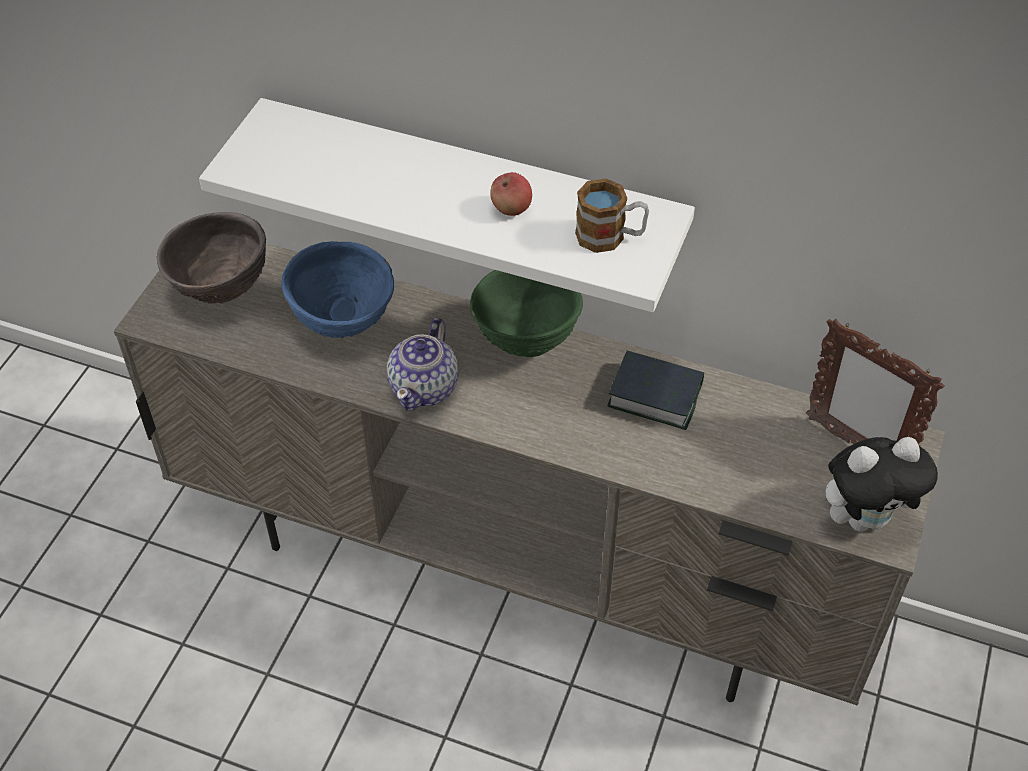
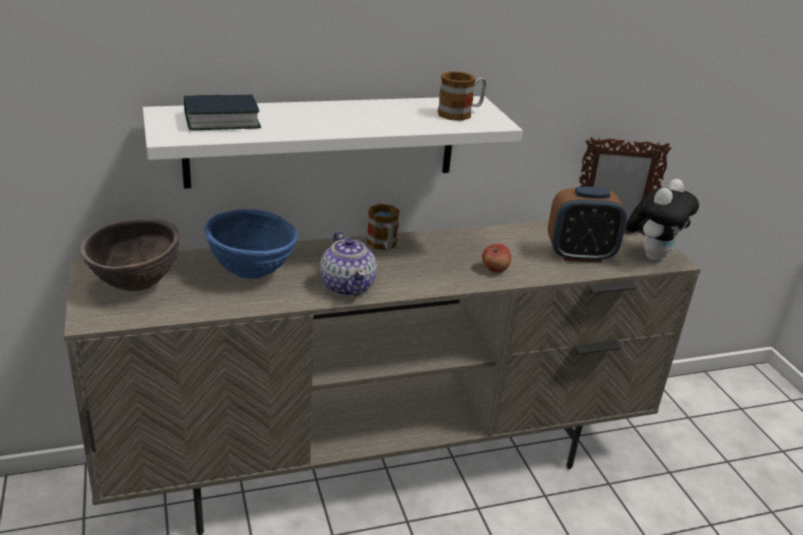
camera: 40 degrees left, 20 degrees down
green bowl [470,270,583,357] -> mug [367,204,400,250]
apple [490,172,532,216] -> apple moved to [482,244,511,273]
book [607,351,704,430] -> book moved to [184,95,261,130]
none -> alarm clock [548,187,627,262]

